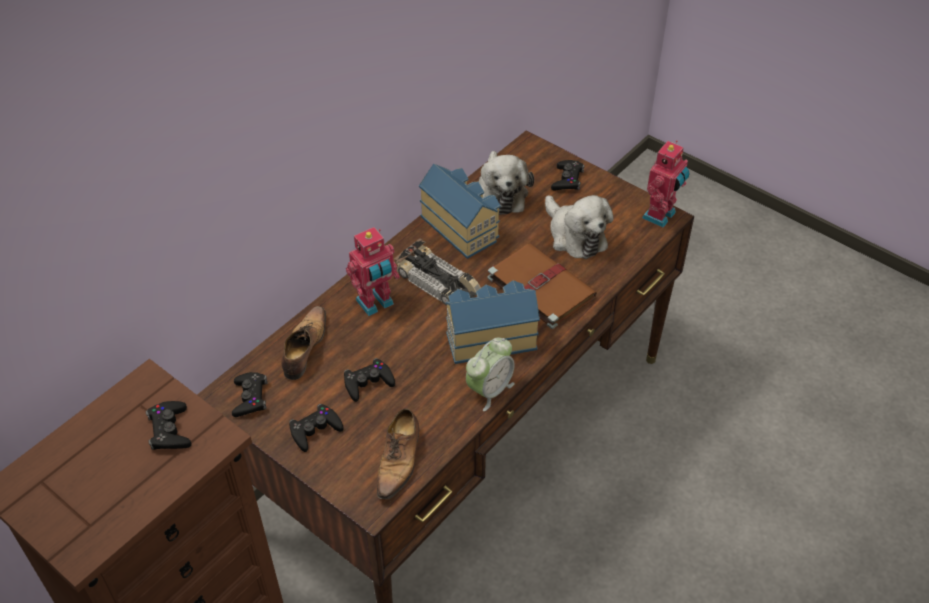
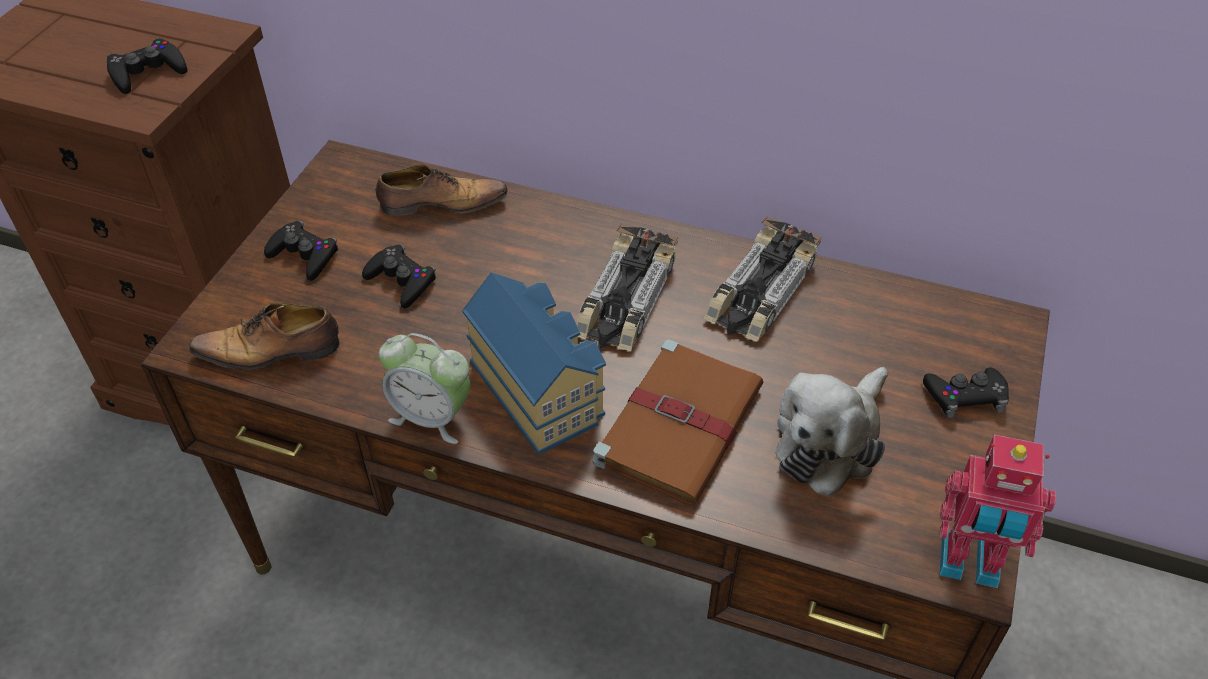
camera: 70 degrees right, 0 degrees up
black game controller [232,372,267,417] -> none
toy robot [346,227,400,316] -> none
toy house [419,164,501,259] -> toy car [704,216,822,342]
plush toy [479,151,534,215] -> none

